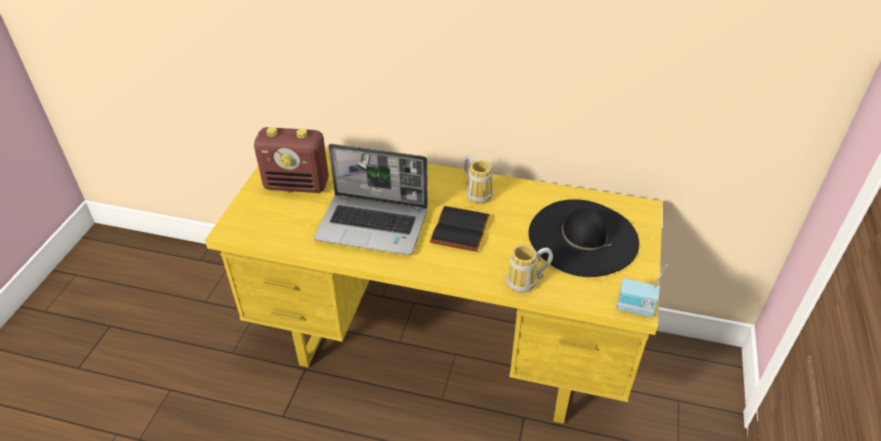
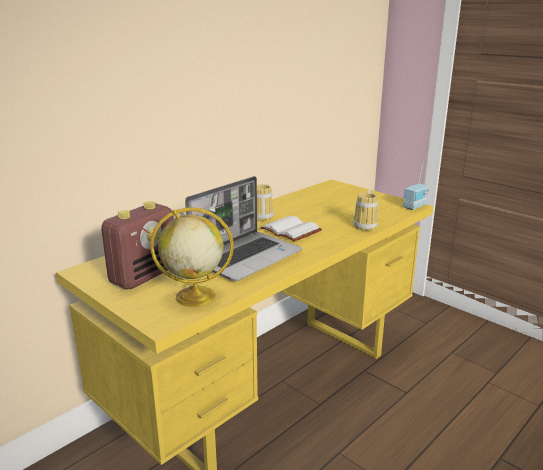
camera: 60 degrees left, 20 degrees down
black book [430,206,490,252] -> white book [260,216,322,242]
black hat [528,199,639,277] -> none
none -> globe [150,207,234,307]

